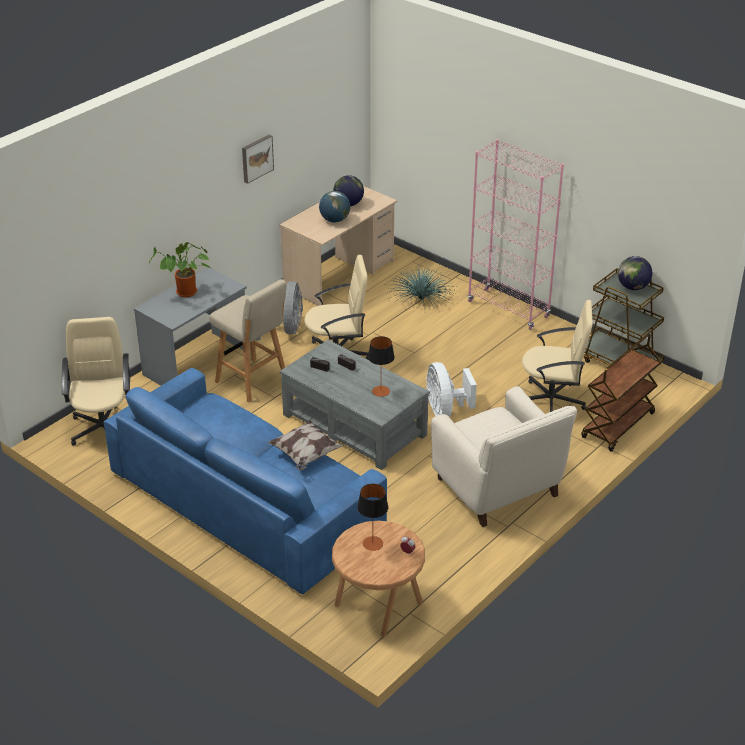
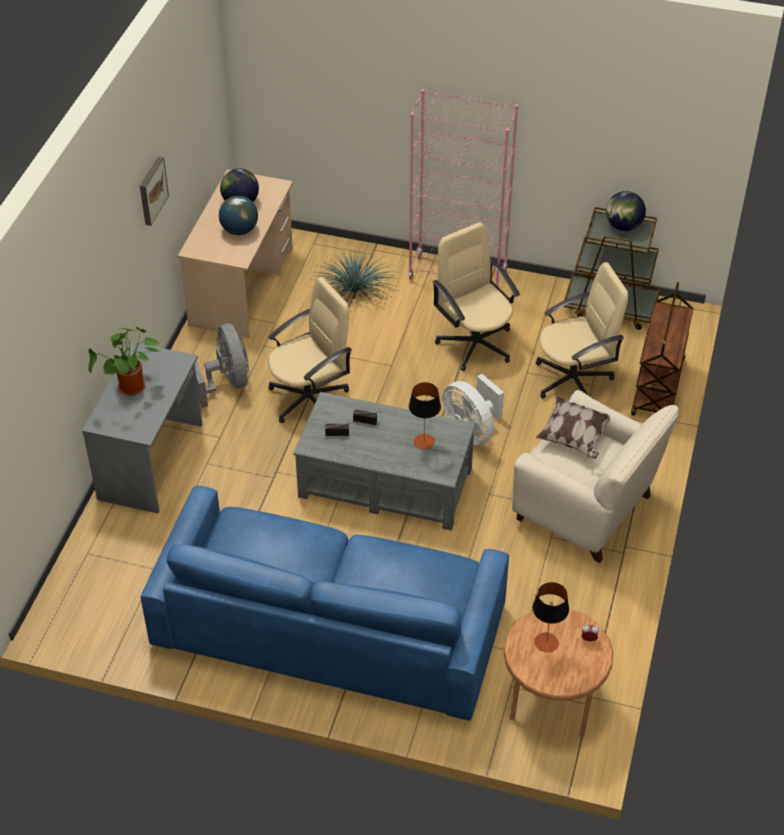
camera: 25 degrees left, 10 degrees up
beige office chair [62,317,130,446] -> beige office chair moved to [432,223,520,371]
beige stool [209,279,287,403] -> none
pillow [268,420,343,470] -> pillow moved to [536,397,610,459]

